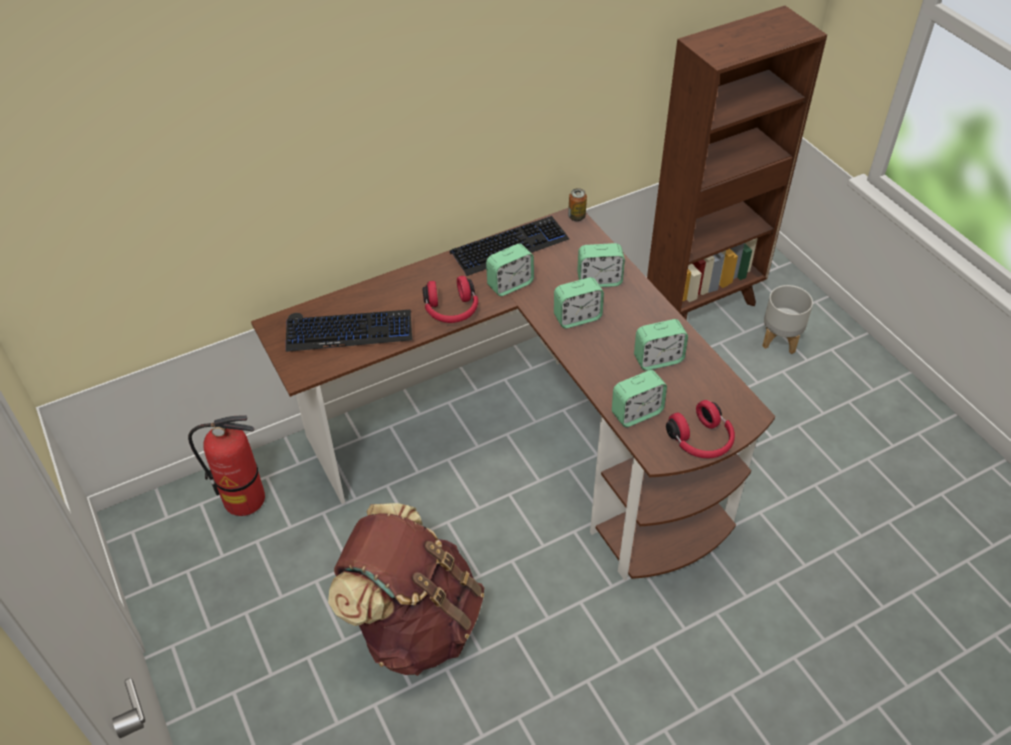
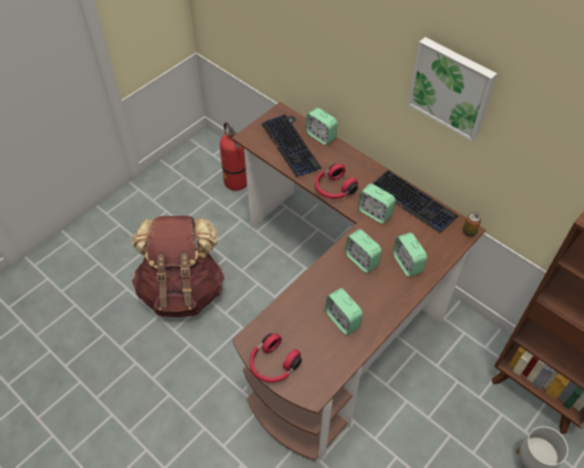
camera: 70 degrees right, 5 degrees up
alarm clock [612,370,667,427] -> alarm clock moved to [306,108,338,145]
none -> picture [408,37,497,141]

